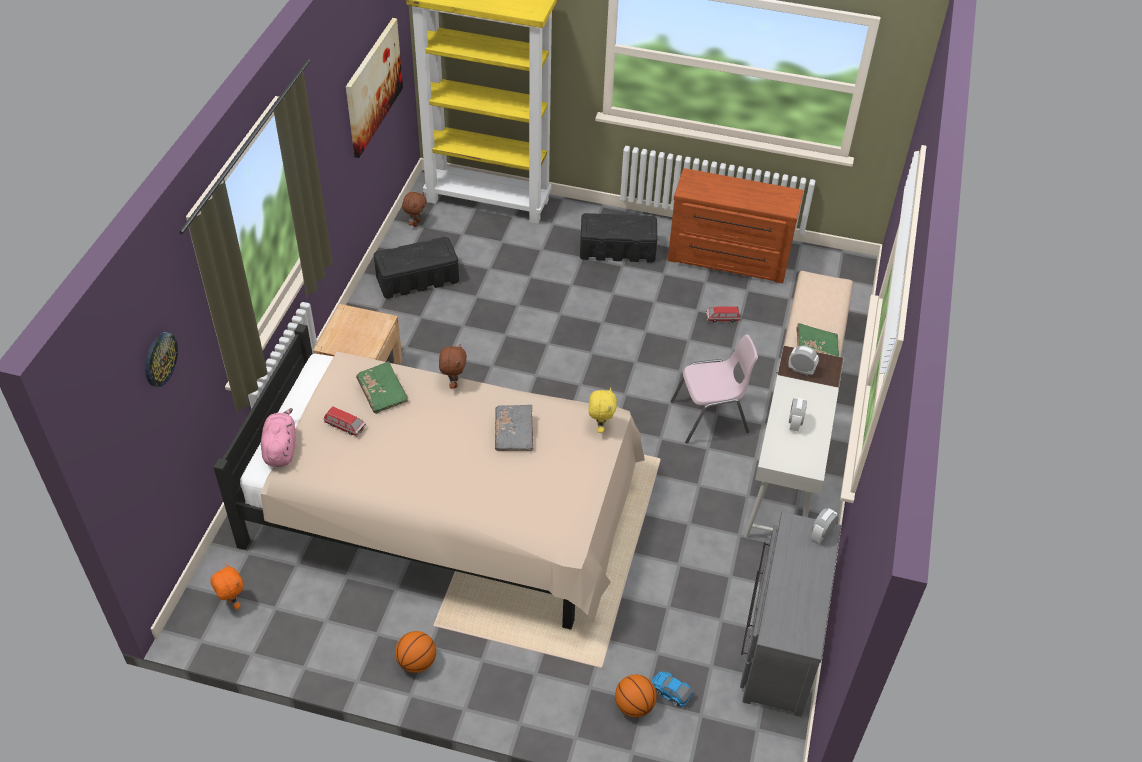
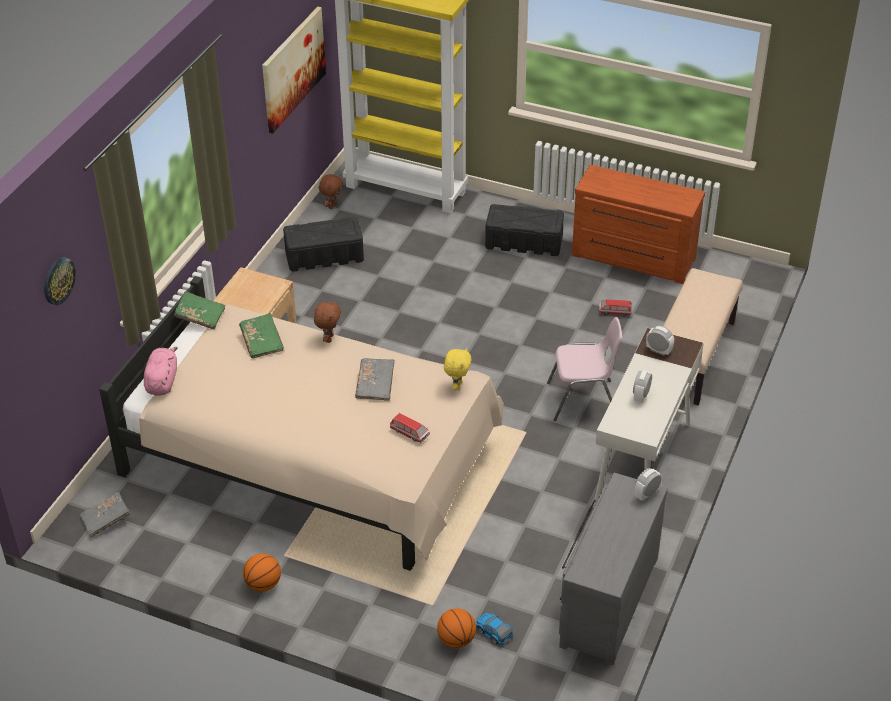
camera: 10 degrees right, 5 degrees down
orange plush toy [210,564,243,610] -> grey book [80,492,131,538]
toy car [324,406,366,436] -> toy car moved to [390,413,430,443]
green book [796,323,839,356] -> green book moved to [174,291,225,329]

